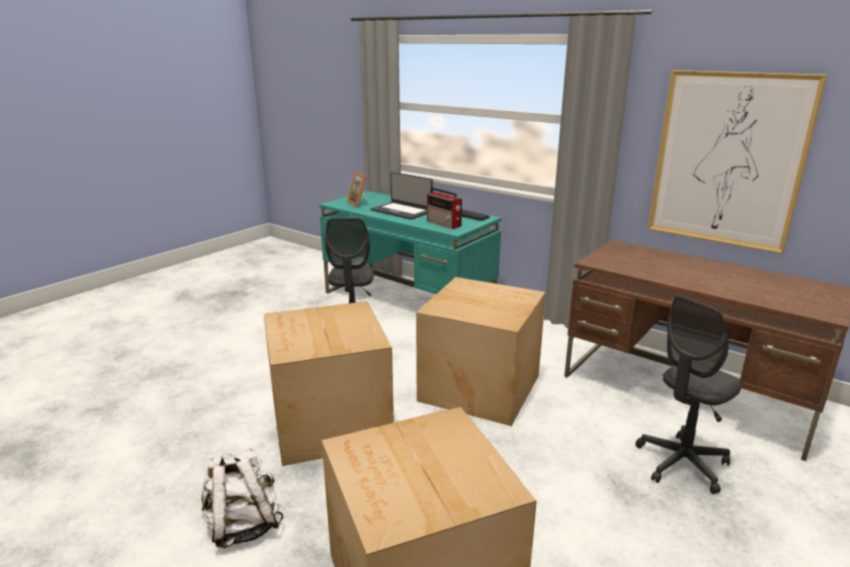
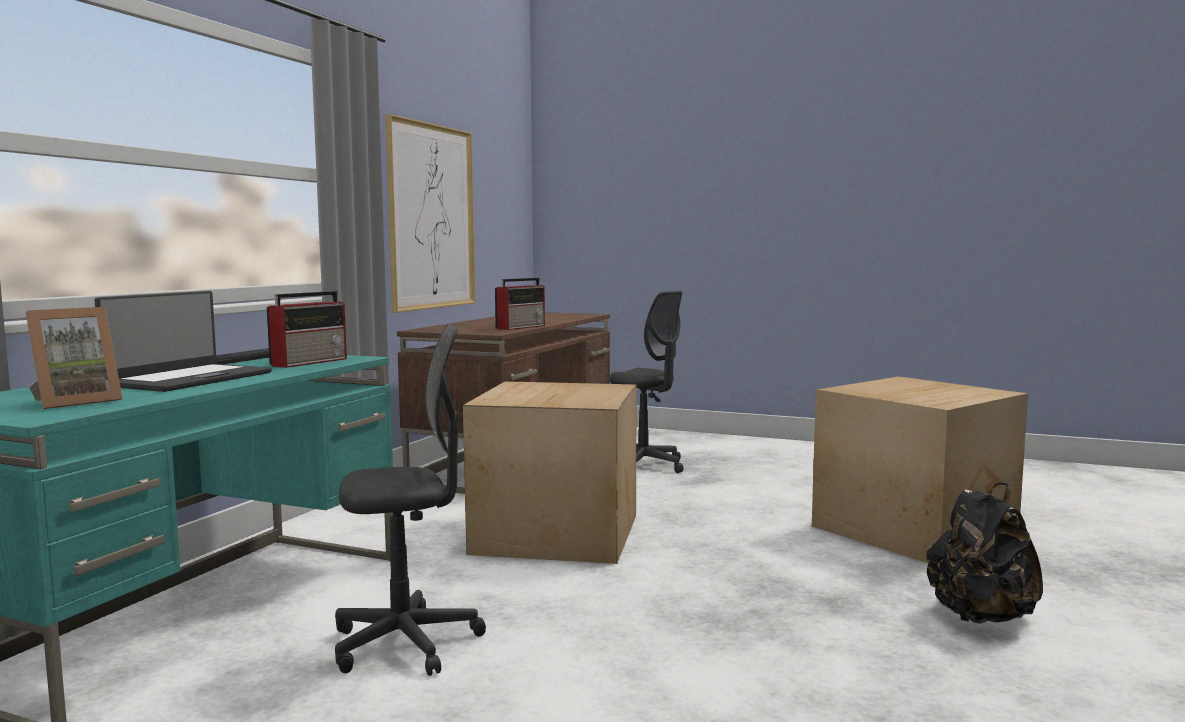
camera: 105 degrees left, 15 degrees down
white backpack [201,448,284,548] -> black backpack [926,483,1043,624]
cardboard box [264,301,394,466] -> none
none -> radio [495,278,545,330]

